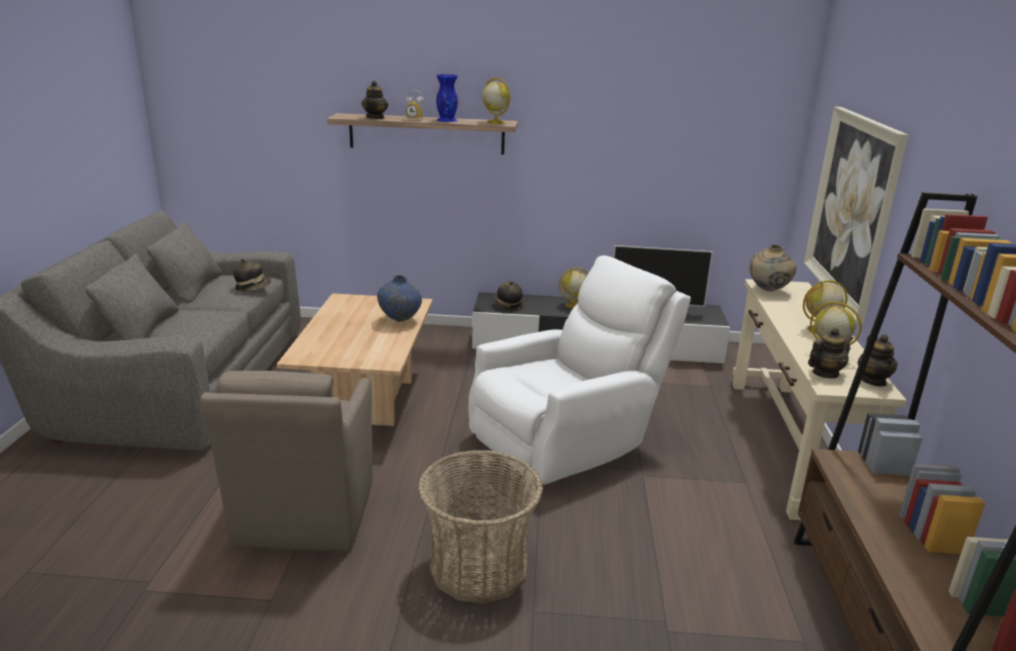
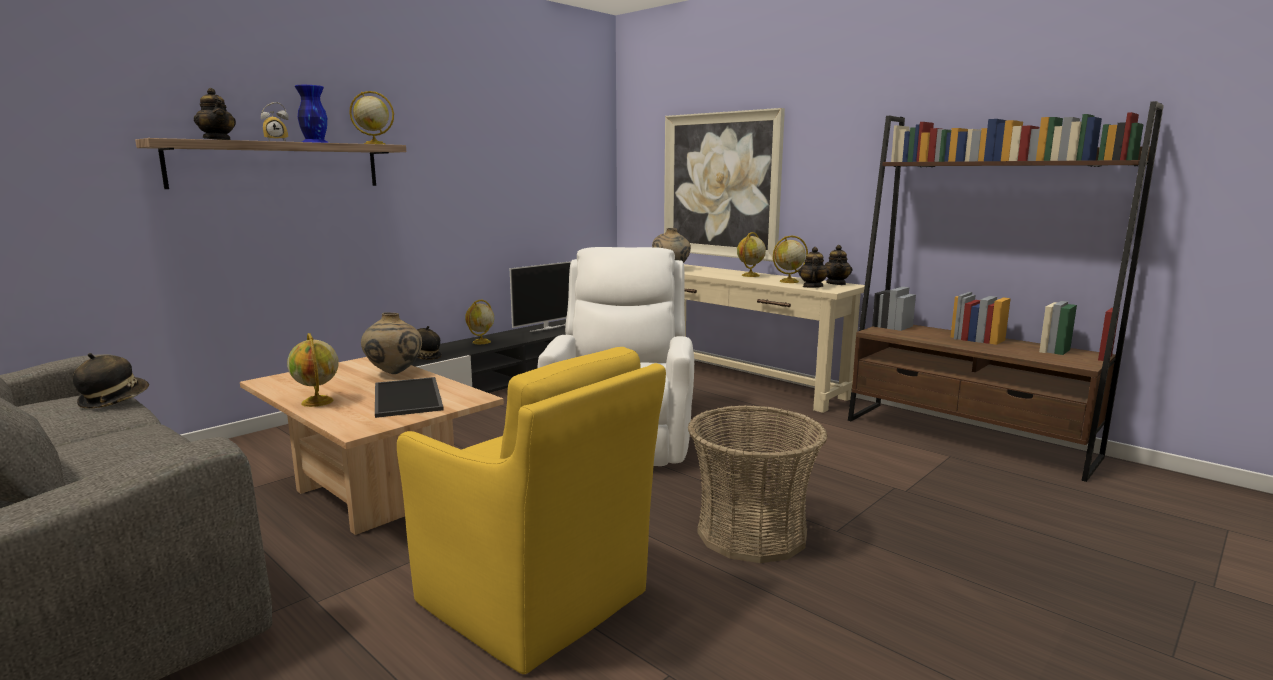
camera: 50 degrees left, 10 degrees down
brown armchair [200,371,373,551] -> yellow armchair [397,347,666,674]
blue vase [377,275,422,322] -> beige vase [361,312,422,374]
teapot [857,334,898,387] -> teapot turned 60 degrees clockwise [825,245,852,285]
none -> globe [287,333,339,407]
none -> tray [375,377,444,418]

